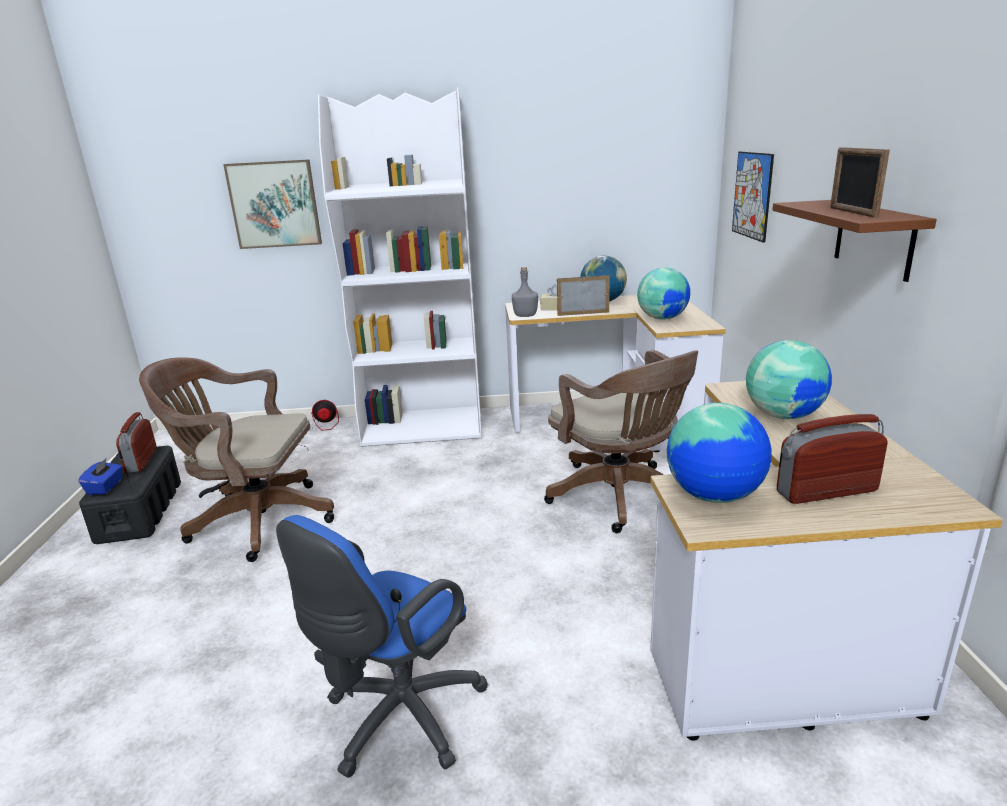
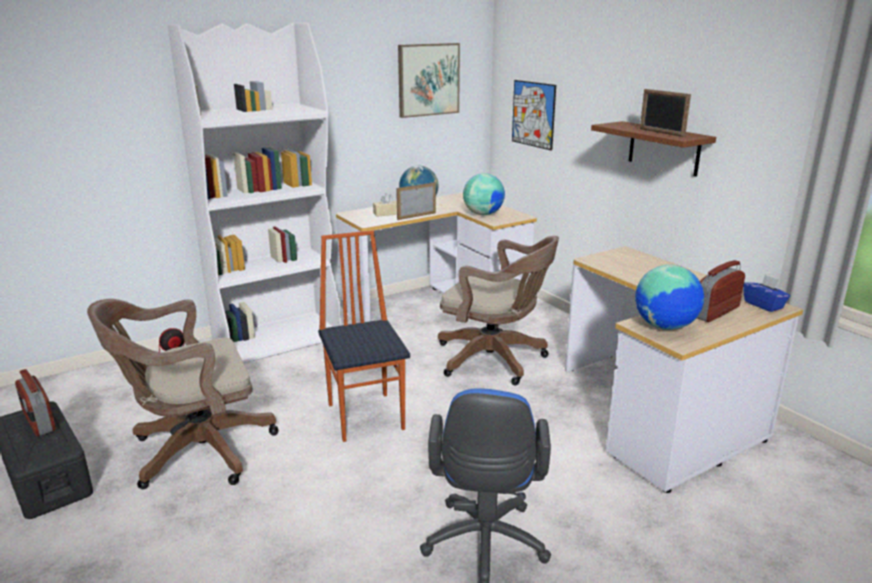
camera: 30 degrees left, 0 degrees up
blue tissue box [78,459,123,495] -> blue tissue box moved to [743,275,790,312]
picture [223,160,322,249] -> picture moved to [398,43,460,118]
grey bottle [512,267,538,317] -> none
globe [746,340,832,419] -> none
none -> chair [318,230,410,442]

